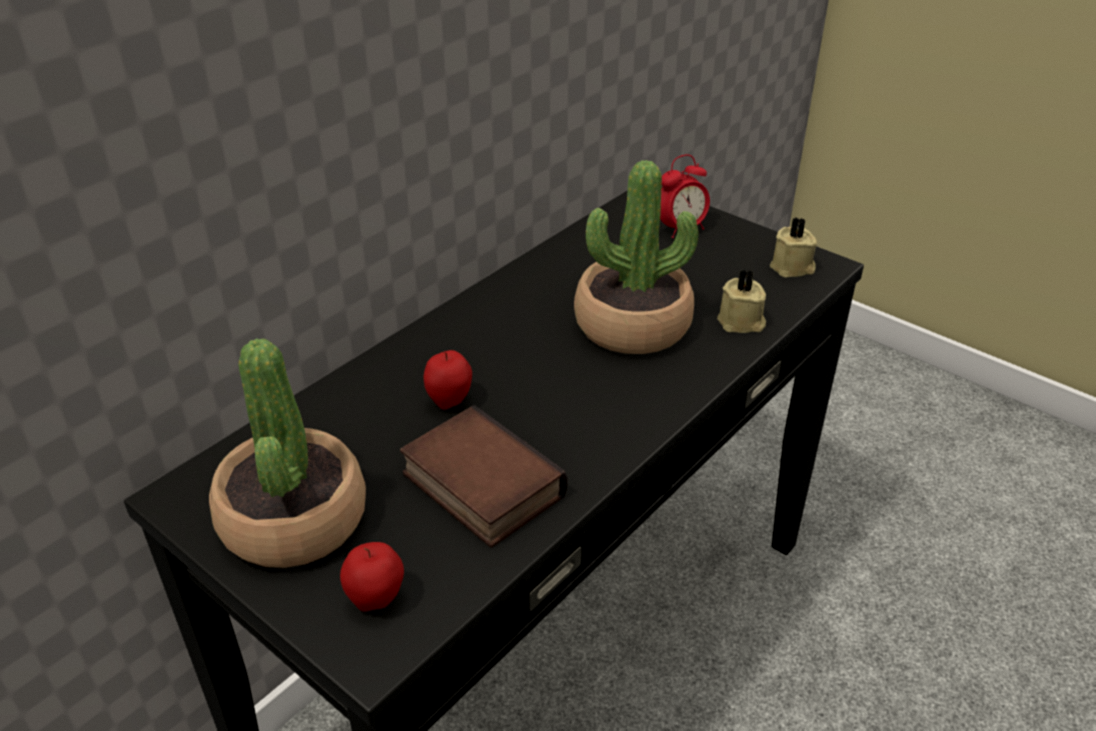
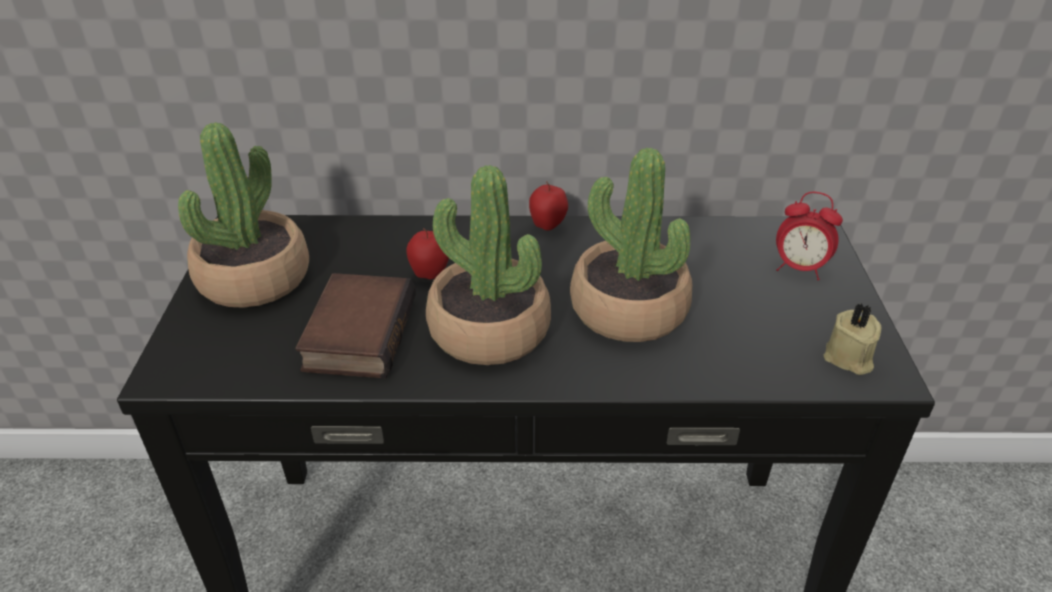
camera: 50 degrees right, 0 degrees up
apple [340,542,404,612] -> apple moved to [529,181,568,231]
beige candle [717,269,766,333] -> none
none -> potted plant [426,165,551,365]

